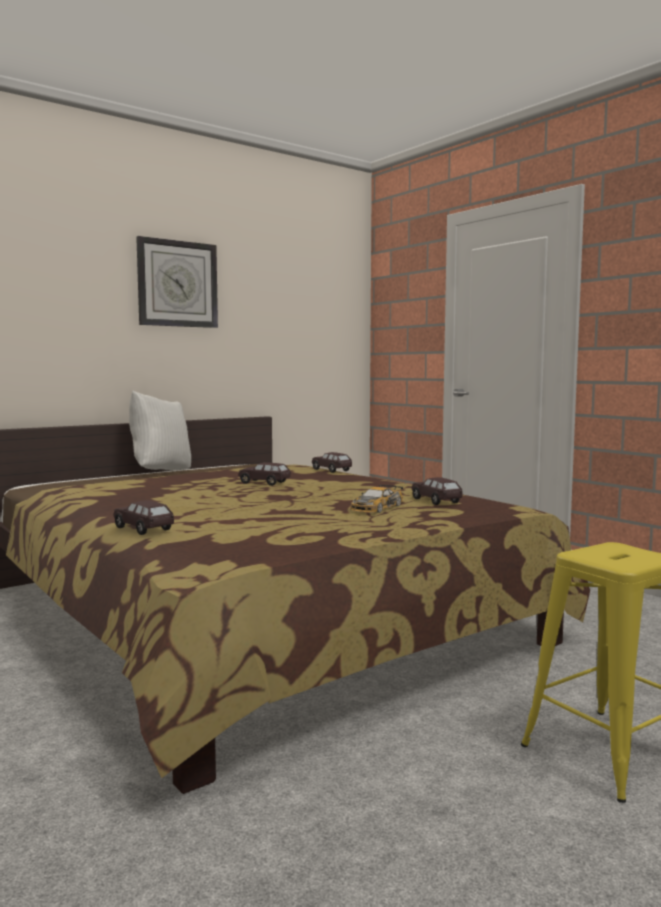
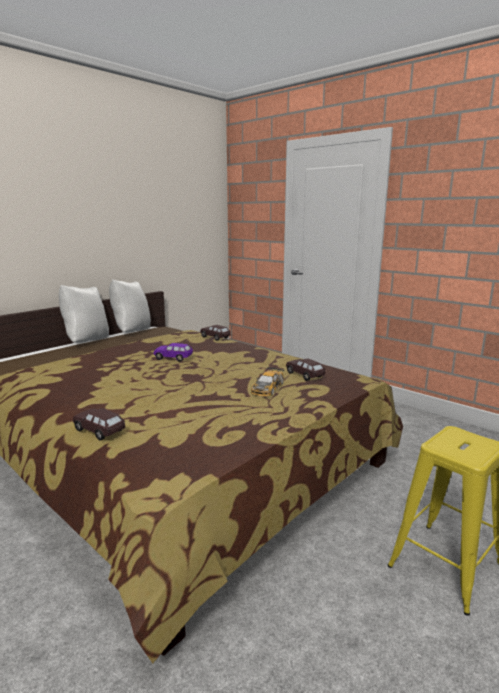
camera: 10 degrees left, 10 degrees up
wall clock [136,236,218,328] -> none
brown toy car [238,462,291,486] -> purple toy car [154,343,193,362]
none -> white pillow [109,279,151,333]

